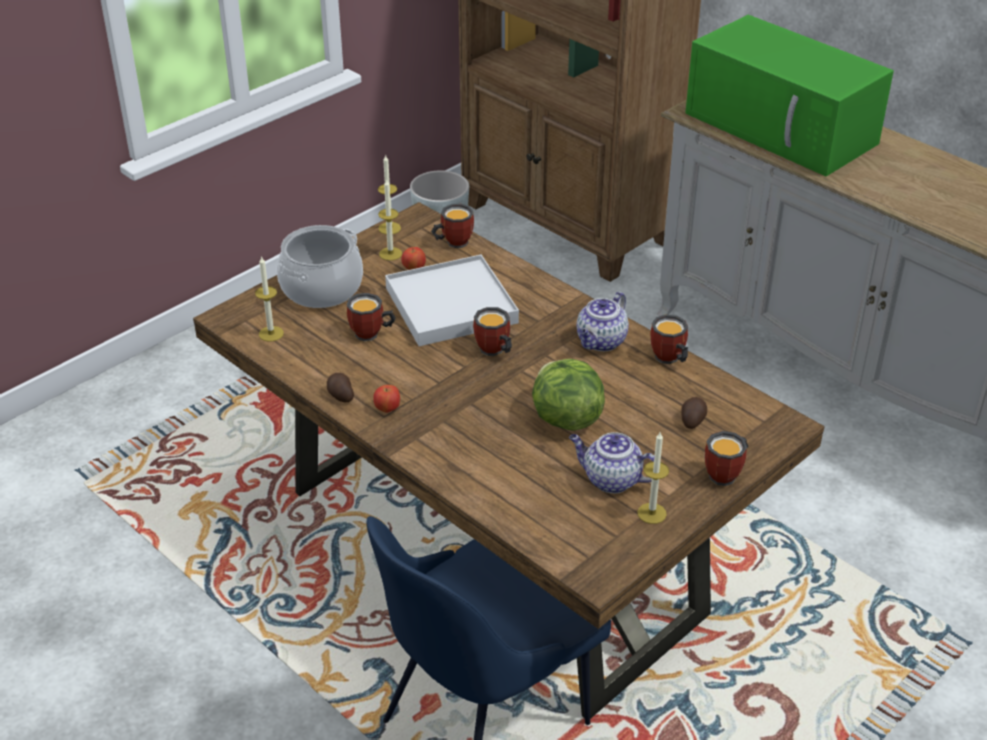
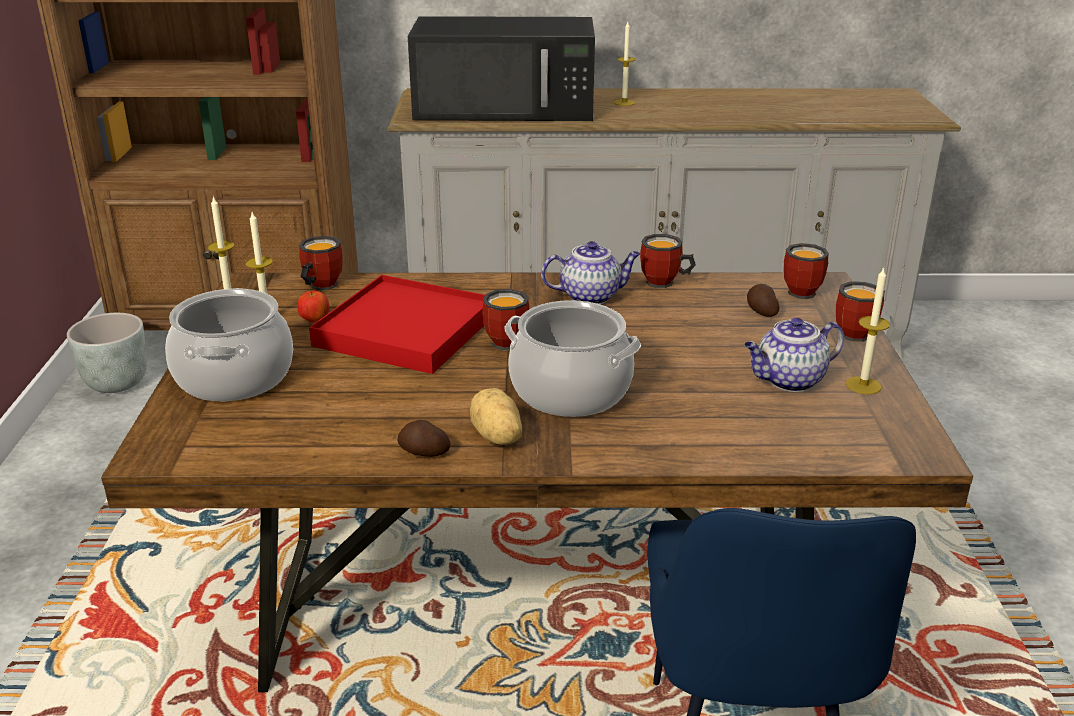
camera: 45 degrees left, 10 degrees down
candle [255,256,284,342] -> candle moved to [614,22,636,106]
mug [347,293,396,341] -> mug moved to [784,243,829,299]
apple [373,385,400,413] -> potato [470,388,522,445]
white tray [385,255,519,346] -> red tray [309,275,485,374]
lettuce [532,359,605,431] -> none
teapot [577,292,629,351] -> teapot turned 90 degrees counterclockwise [541,241,640,304]
green microwave [685,15,894,176] -> black microwave [408,16,595,121]
none -> cooking pot [504,300,641,417]

